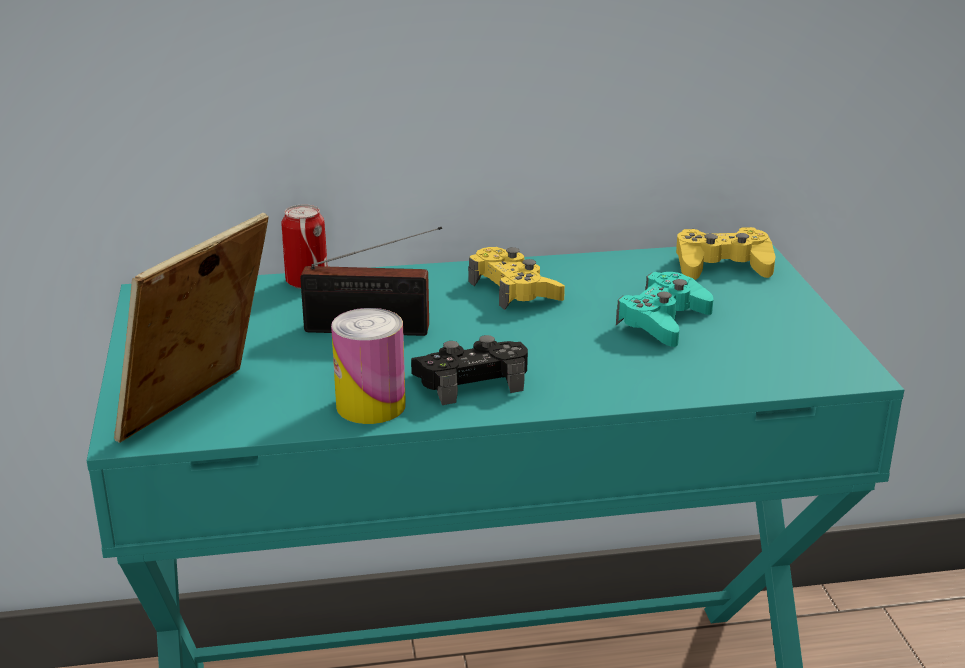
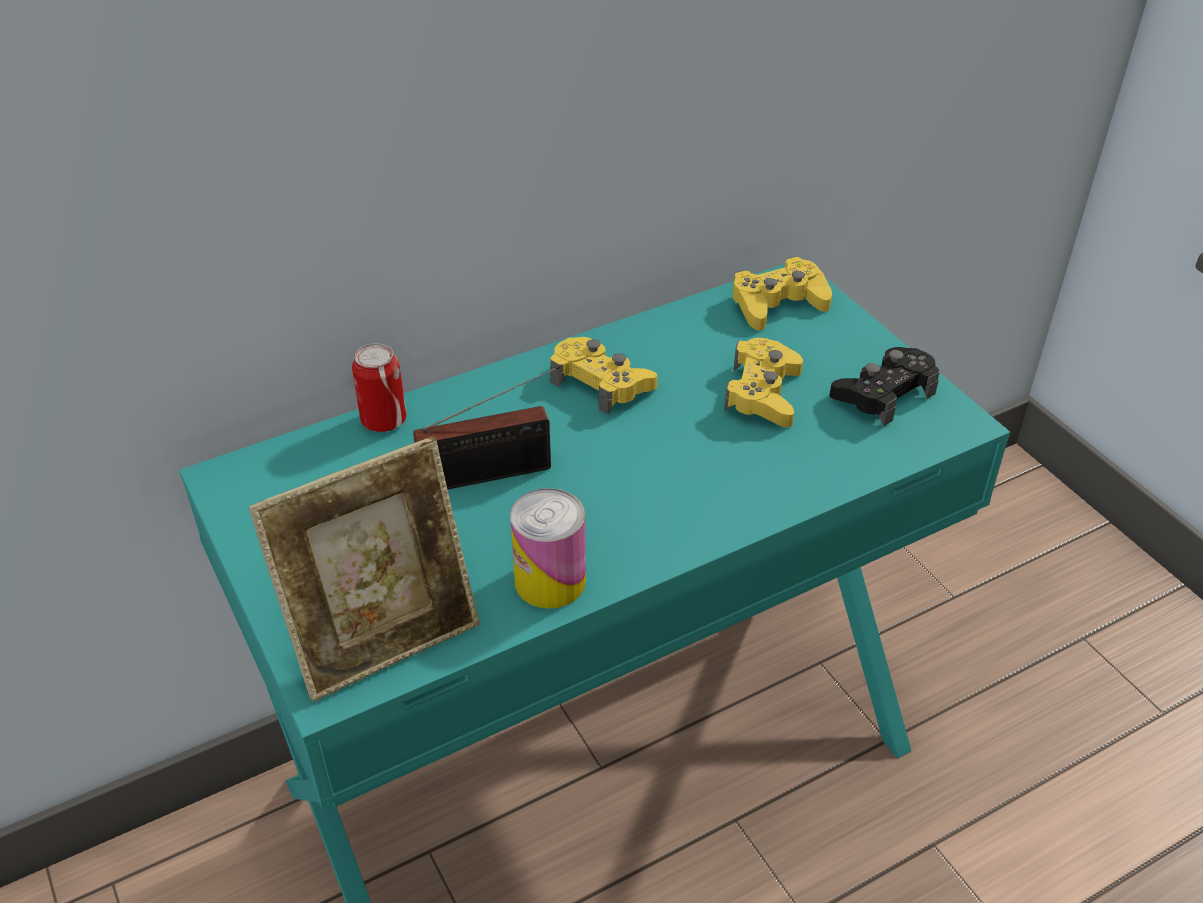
camera: 20 degrees left, 15 degrees up
picture frame [114,213,269,443] -> picture frame turned 135 degrees counterclockwise [248,436,480,702]
black game controller [411,335,528,405] -> black game controller moved to [829,347,940,426]
turquoise game controller [616,272,713,347] -> yellow game controller [724,338,803,427]

